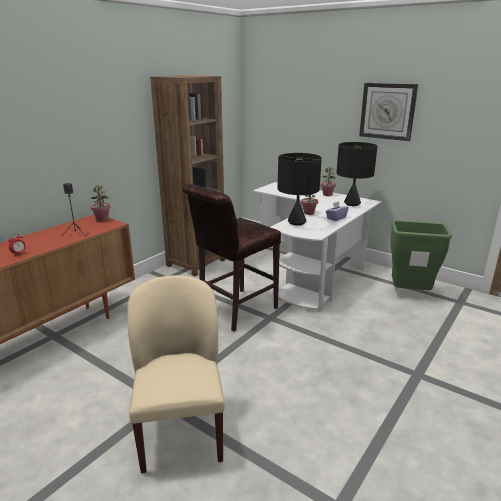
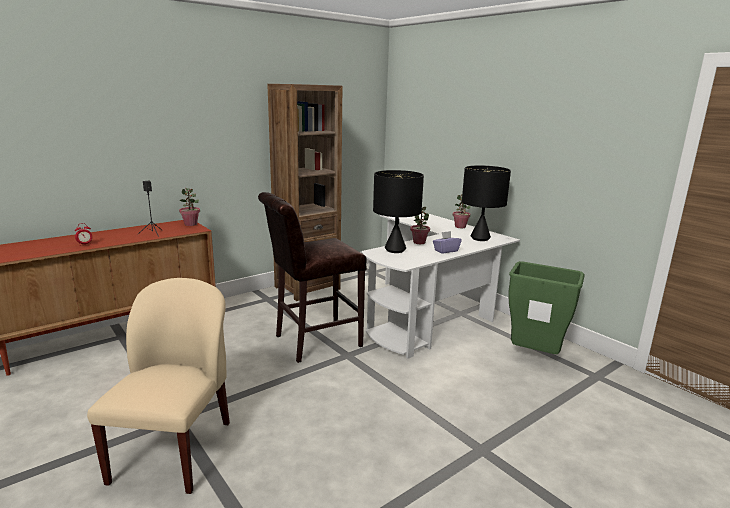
camera: 15 degrees right, 5 degrees down
wall clock [359,83,418,141] -> none

